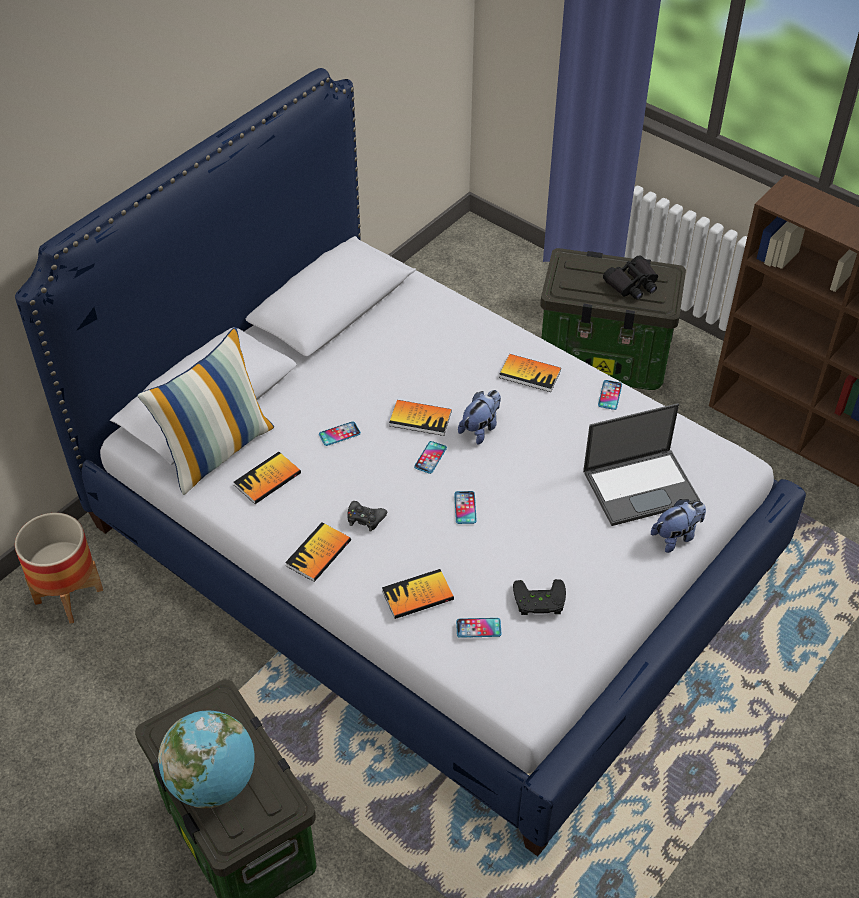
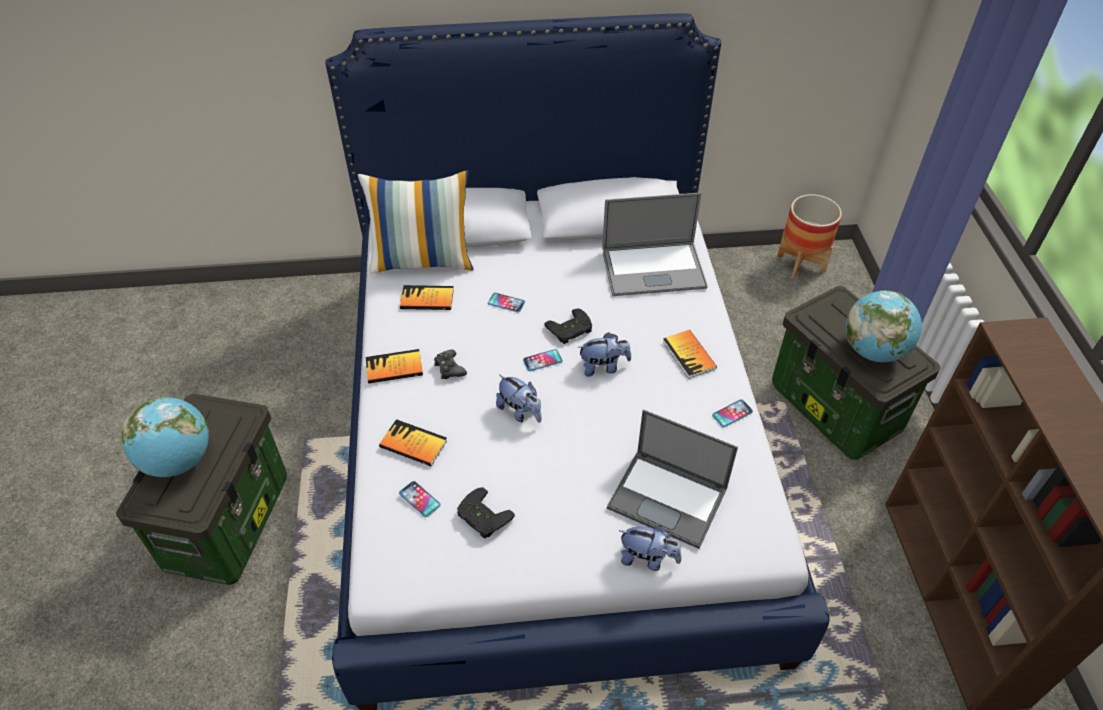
camera: 45 degrees right, 0 degrees up
planter [15,513,103,624] -> planter moved to [777,194,842,279]
book [389,400,452,436] -> black game controller [544,308,592,344]
phone [454,491,477,524] -> plush toy [496,375,542,423]
black binoculars [603,255,658,300] -> globe [846,290,922,362]
none -> laptop [602,193,708,296]

